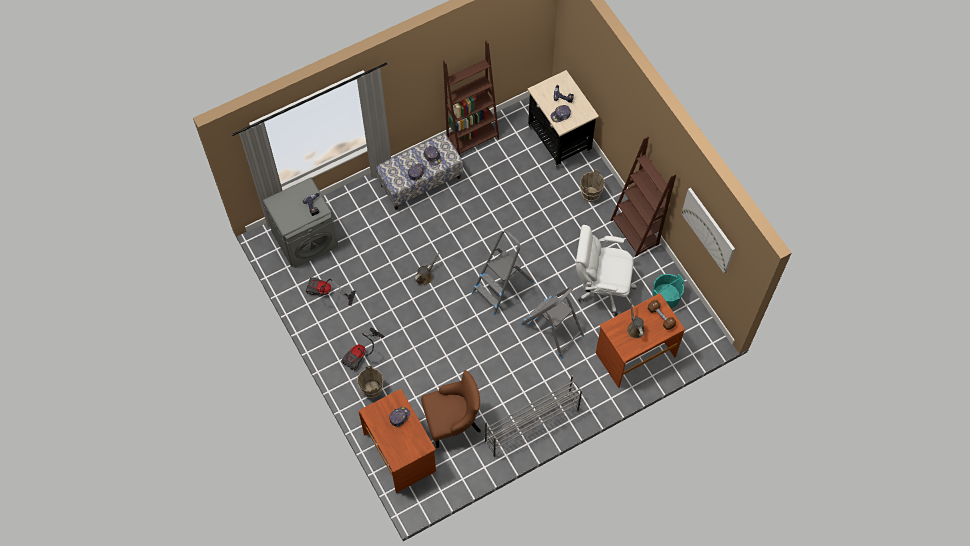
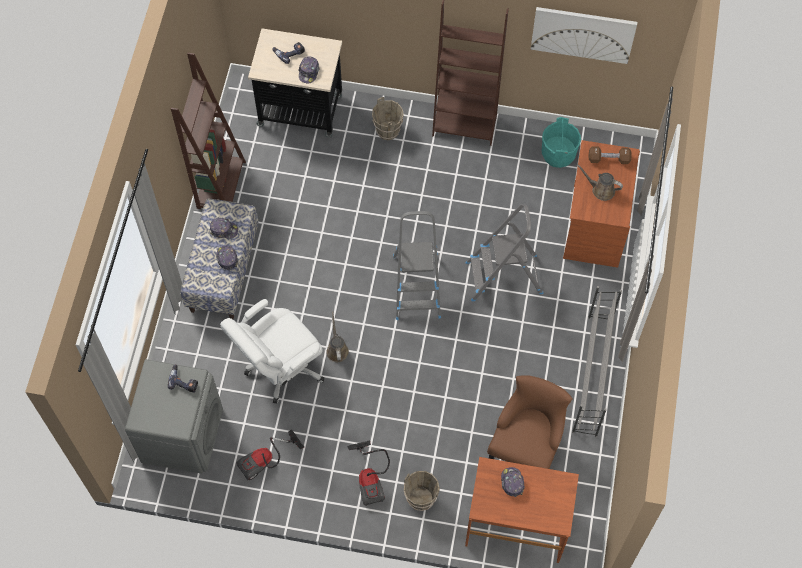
camera: 50 degrees left, 0 degrees up
white office chair [576,225,637,316] -> white office chair moved to [220,299,324,404]

